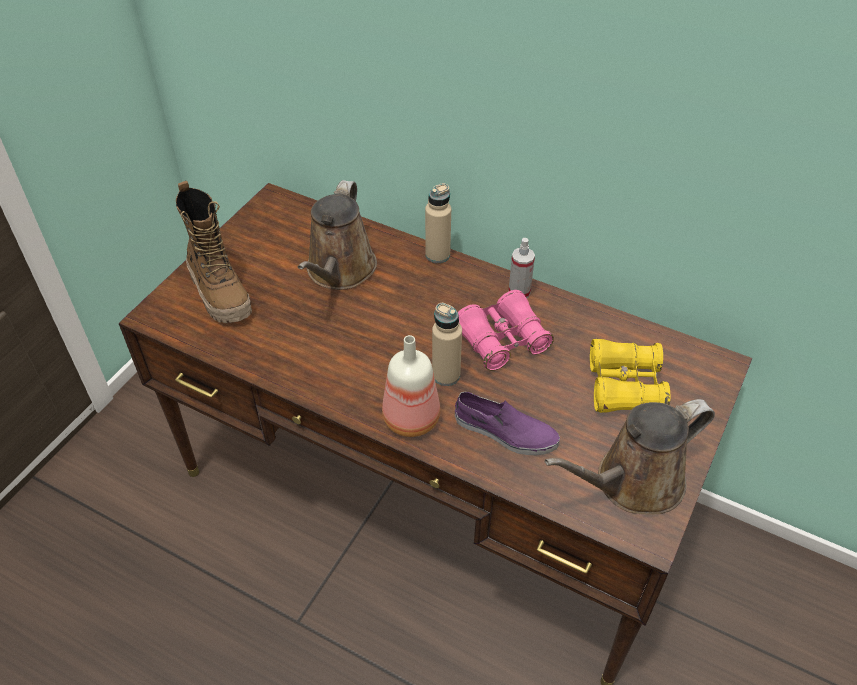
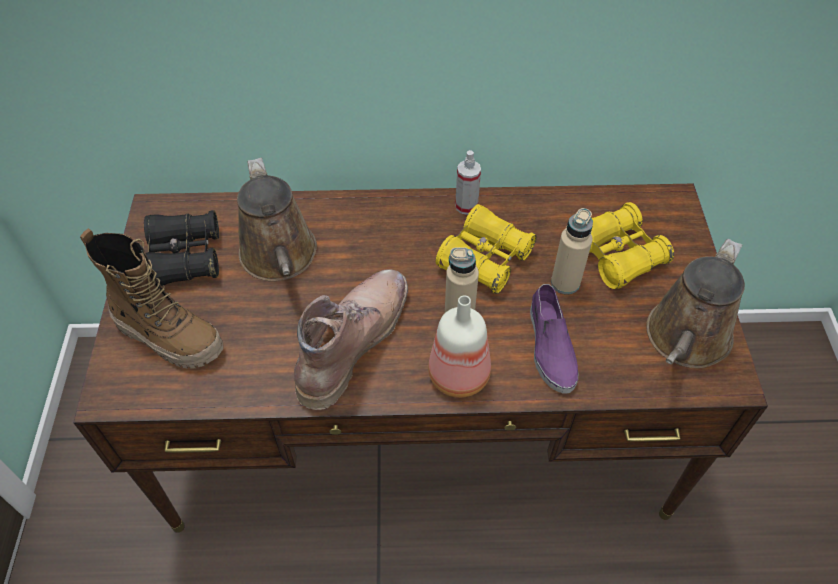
camera: 30 degrees left, 5 degrees up
beige bottle [425,183,451,263] -> beige bottle moved to [551,208,593,295]
purple shoe [455,392,560,455] -> purple shoe turned 90 degrees clockwise [530,284,578,394]
pink binoculars [458,290,554,371] -> yellow binoculars [436,204,537,294]
none -> black binoculars [144,210,219,286]
none -> brown boot [294,269,408,410]

